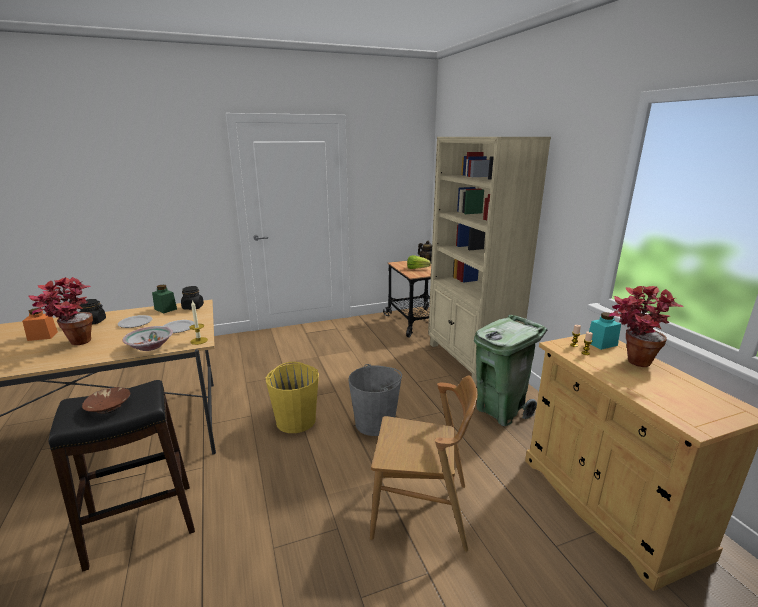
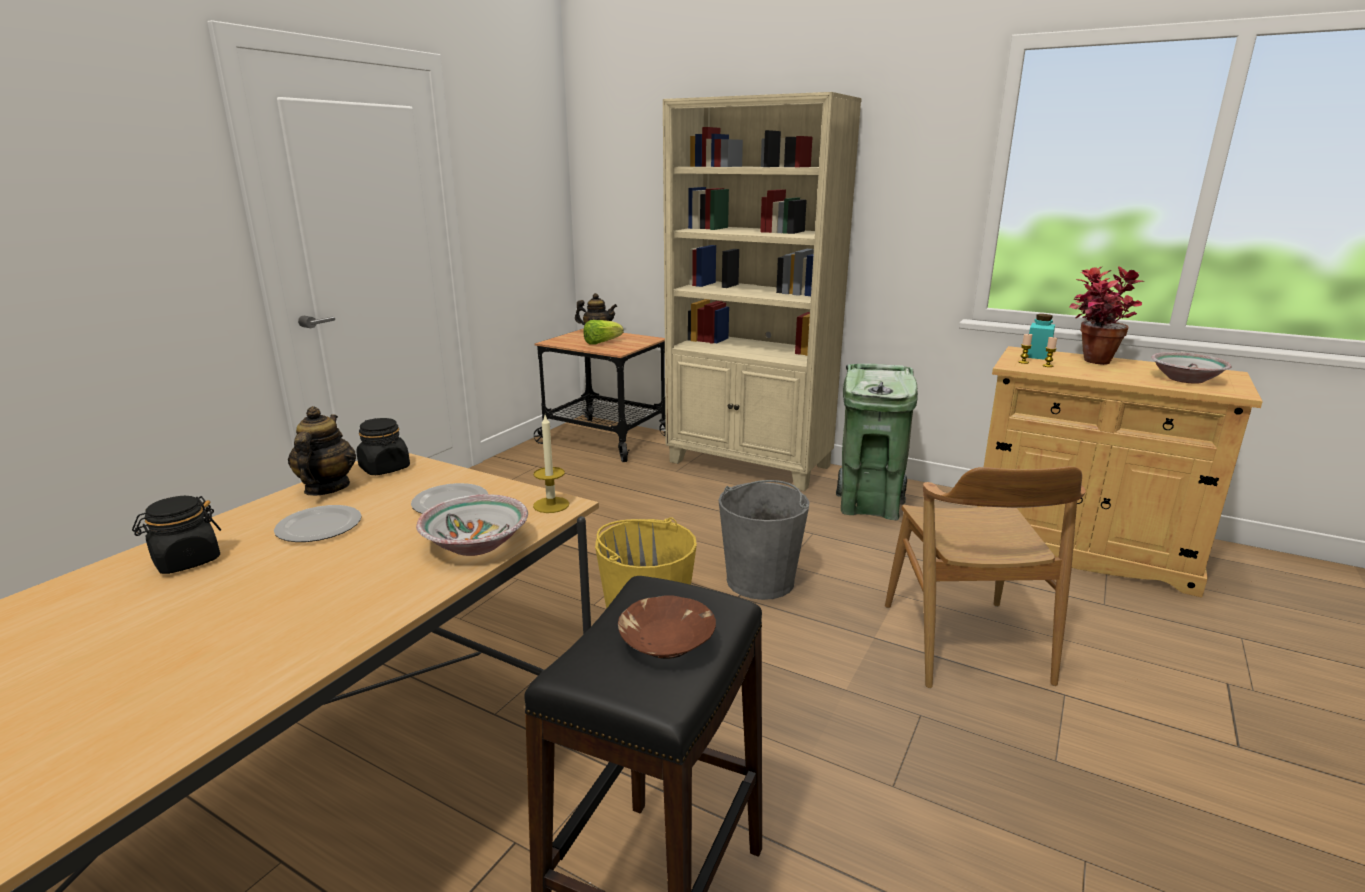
camera: 40 degrees left, 0 degrees up
orange jar [22,308,58,341] -> none
potted plant [28,277,93,345] -> none
green jar [152,285,177,313] -> teapot [288,406,356,496]
brown chair [370,376,478,552] -> brown chair turned 120 degrees clockwise [885,466,1086,688]
none -> bowl [1151,352,1231,384]

